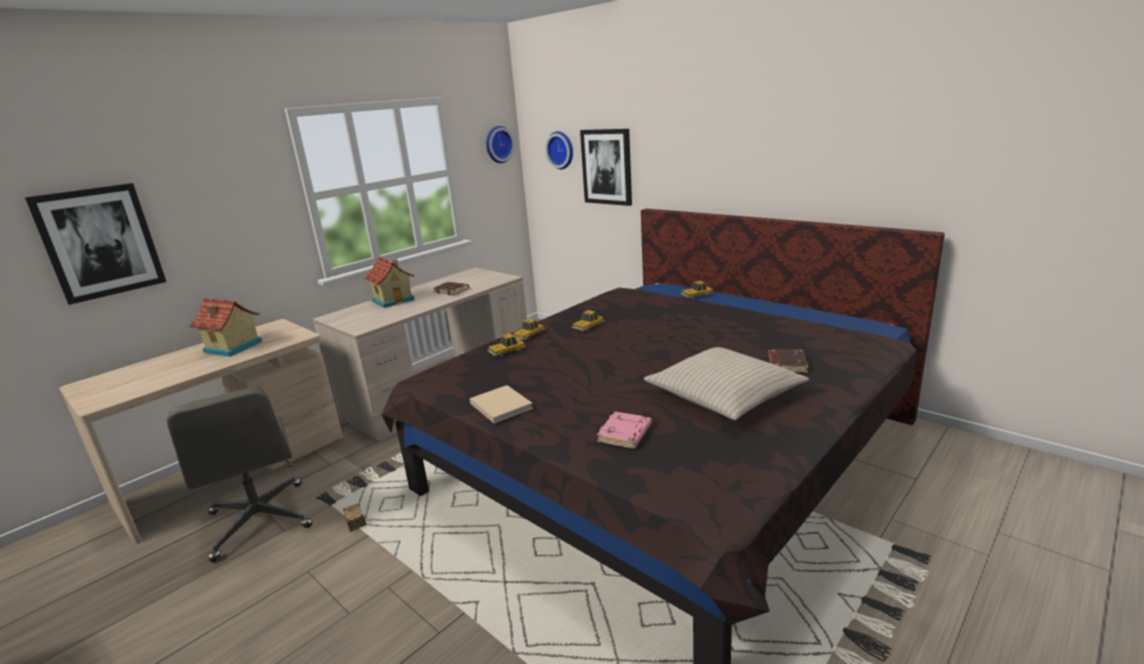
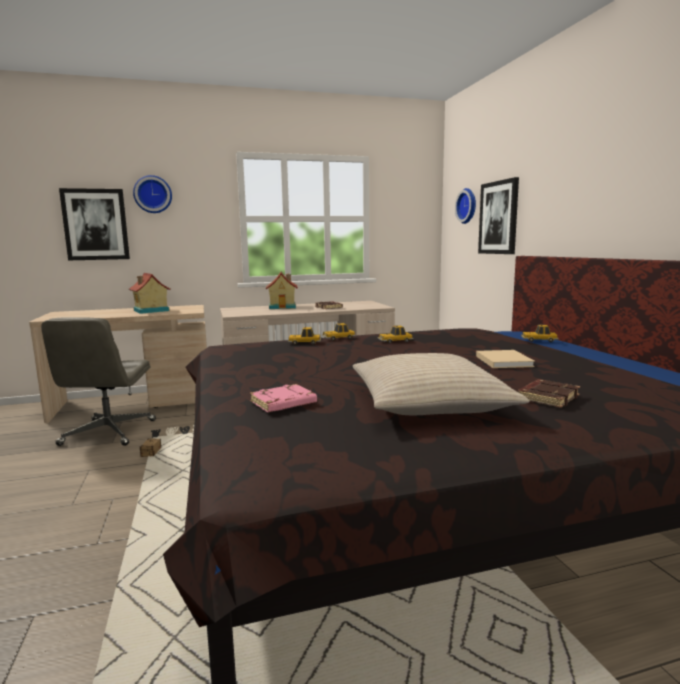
camera: 30 degrees right, 10 degrees down
beige book [470,385,533,424] -> beige book moved to [476,350,535,368]
wall clock [486,126,515,163] -> wall clock moved to [133,175,172,213]

